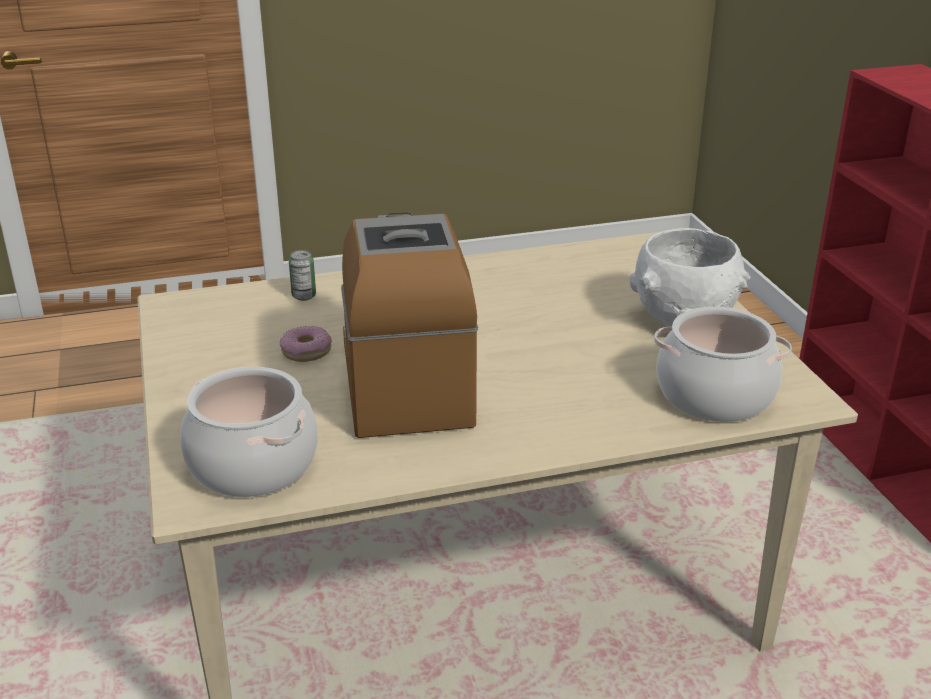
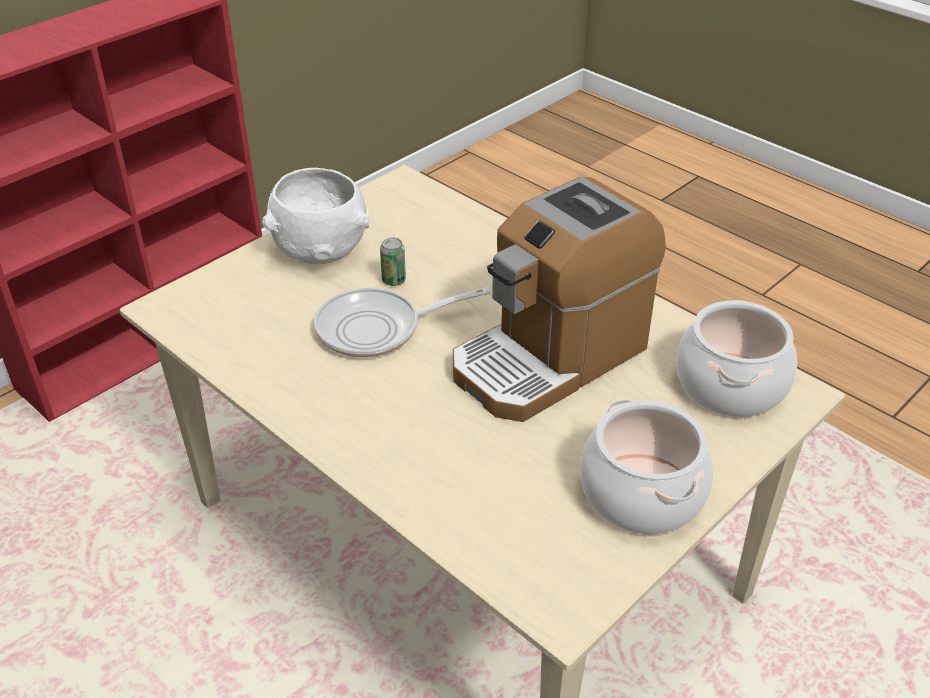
camera: 120 degrees left, 10 degrees up
donut [280,326,332,362] -> none
can [289,250,316,301] -> can moved to [380,237,406,286]
cooking pot [654,307,792,422] -> cooking pot moved to [580,399,713,534]
none -> frying pan [314,287,491,357]

